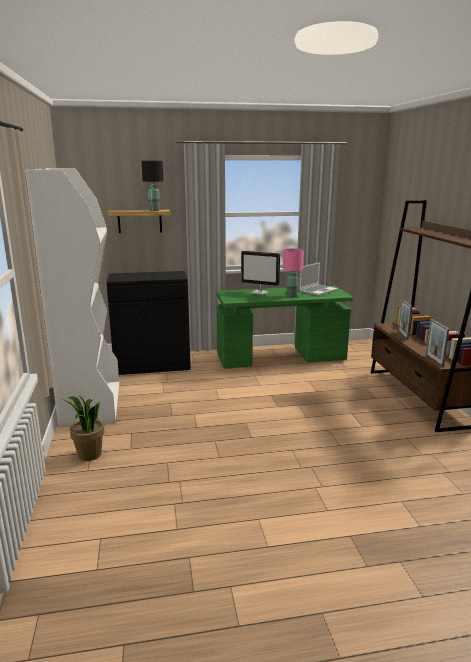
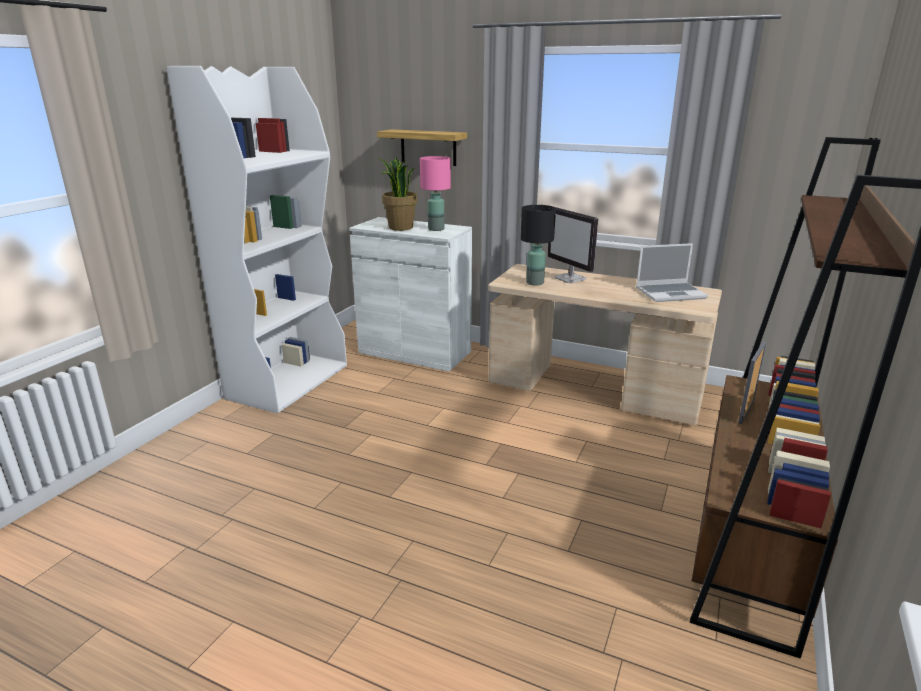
camera: 35 degrees right, 5 degrees up
potted plant [61,396,105,461] -> potted plant moved to [378,156,417,231]
black cabinet [106,271,191,375] -> white cabinet [349,217,472,372]
black table lamp [142,161,163,211] -> black table lamp moved to [521,205,556,286]
green desk [216,286,353,368] -> beige desk [488,264,722,425]
pink table lamp [283,248,304,297] -> pink table lamp moved to [420,156,451,231]
picture frame [426,319,449,367] -> none

